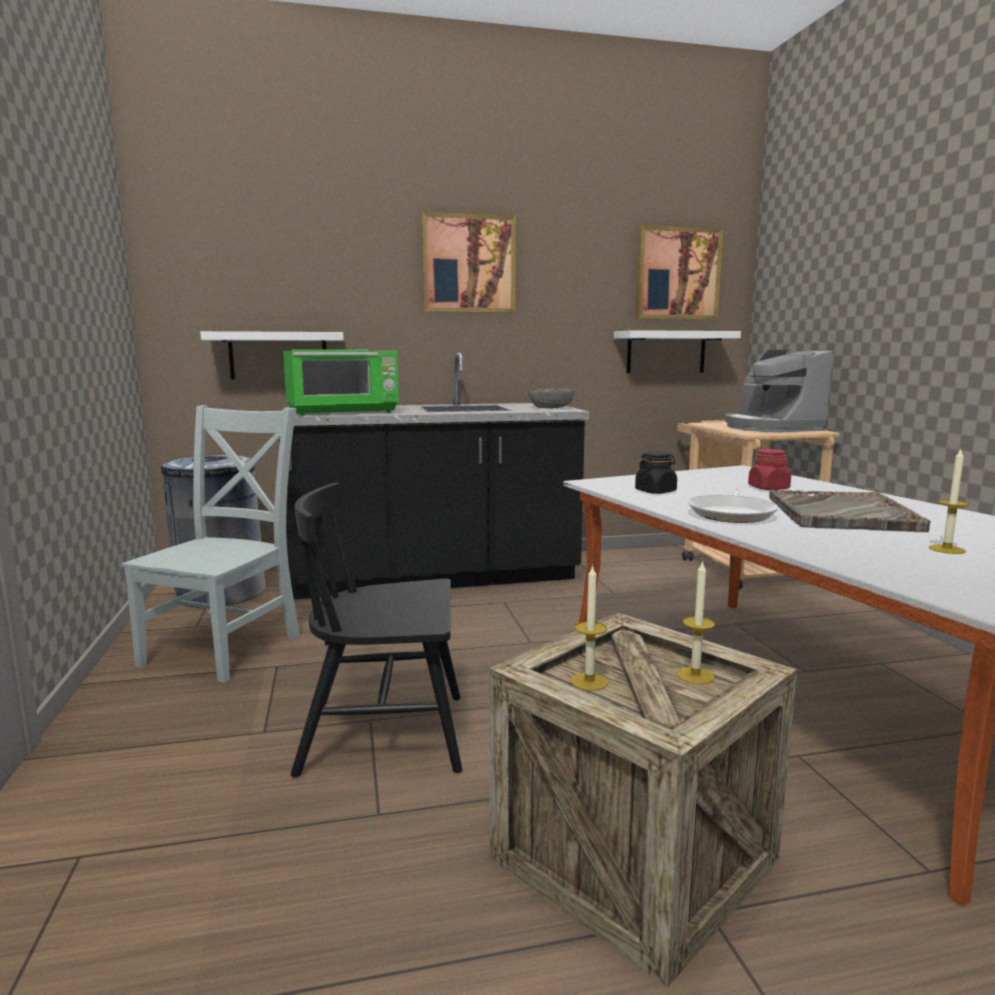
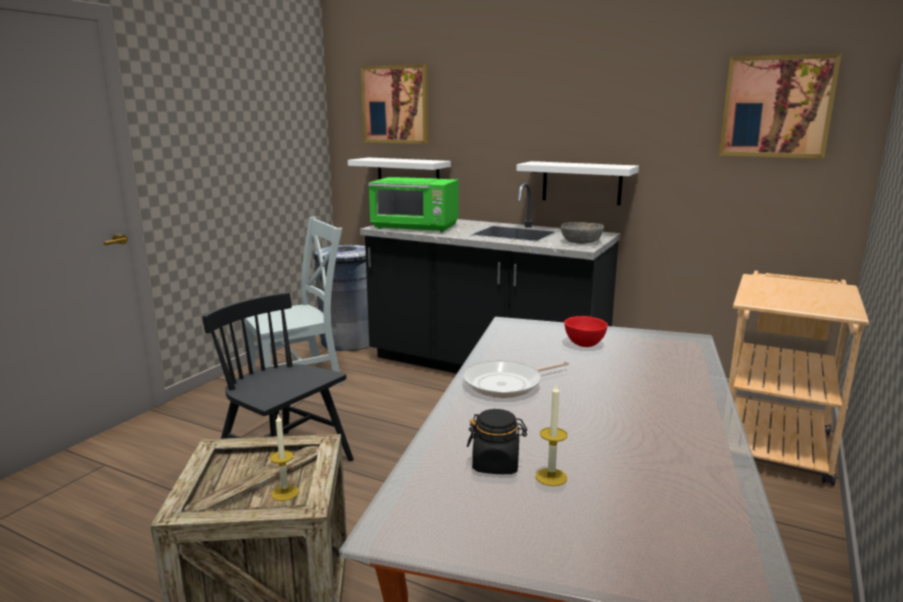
camera: 40 degrees right, 5 degrees up
picture [422,212,516,313] -> picture moved to [361,64,428,144]
candle [571,564,608,691] -> none
white shelf [614,330,741,373] -> white shelf moved to [516,161,639,205]
black jar [635,451,677,494] -> black jar moved to [467,409,527,474]
coffee machine [725,350,833,432] -> none
red jar [748,449,791,490] -> none
grey tray [769,490,931,532] -> none
none -> red bowl [564,316,608,347]

